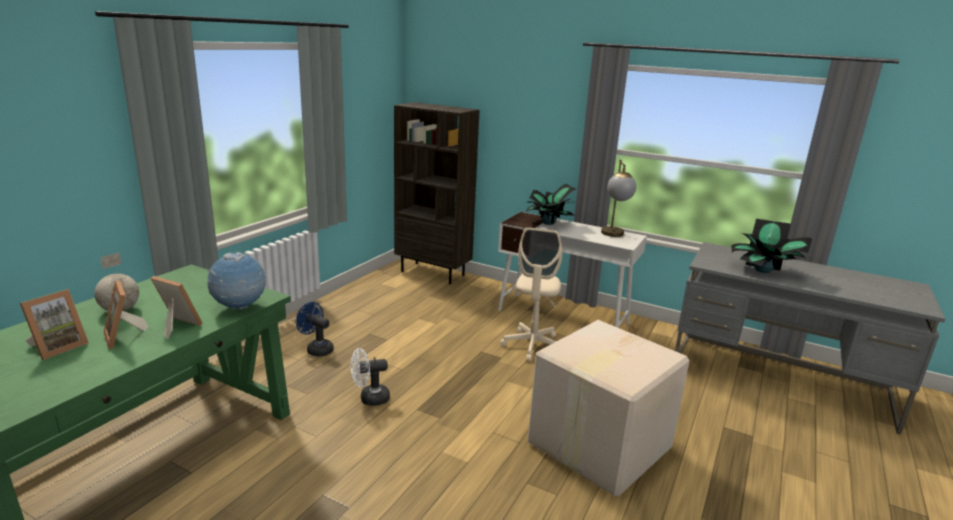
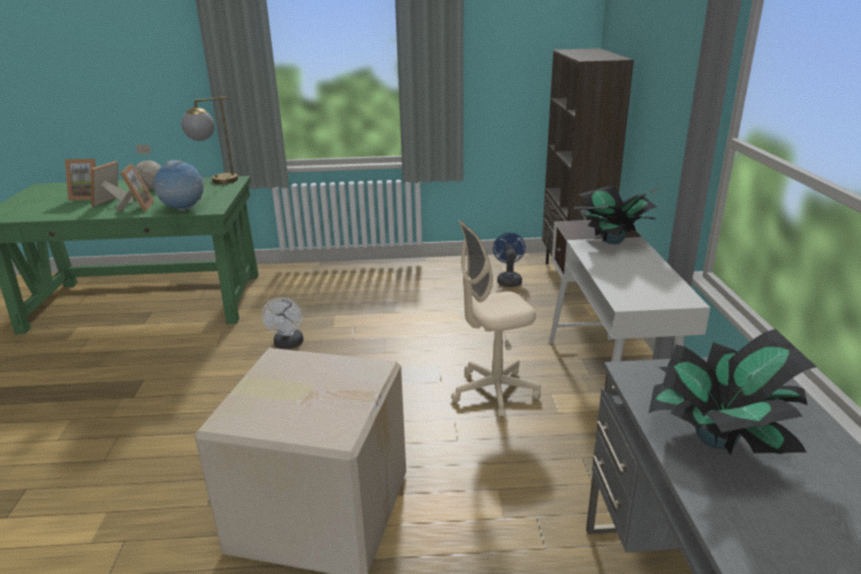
camera: 60 degrees right, 5 degrees up
blue fan [296,302,334,357] -> blue fan moved to [493,233,526,287]
white fan [351,348,390,406] -> white fan turned 135 degrees counterclockwise [262,297,303,349]
table lamp [601,159,636,237] -> table lamp moved to [181,97,238,184]

